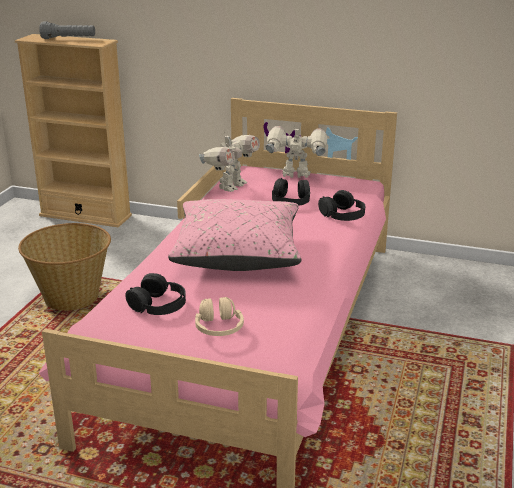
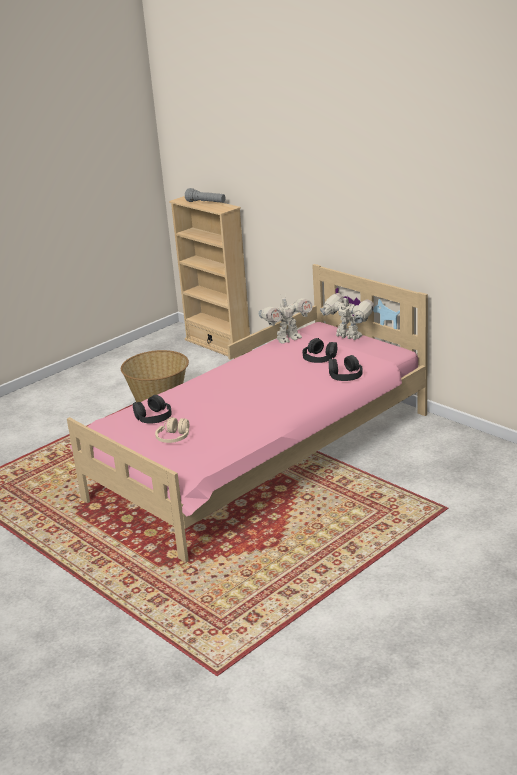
camera: 30 degrees right, 0 degrees up
pink pillow [168,199,301,271] -> none

